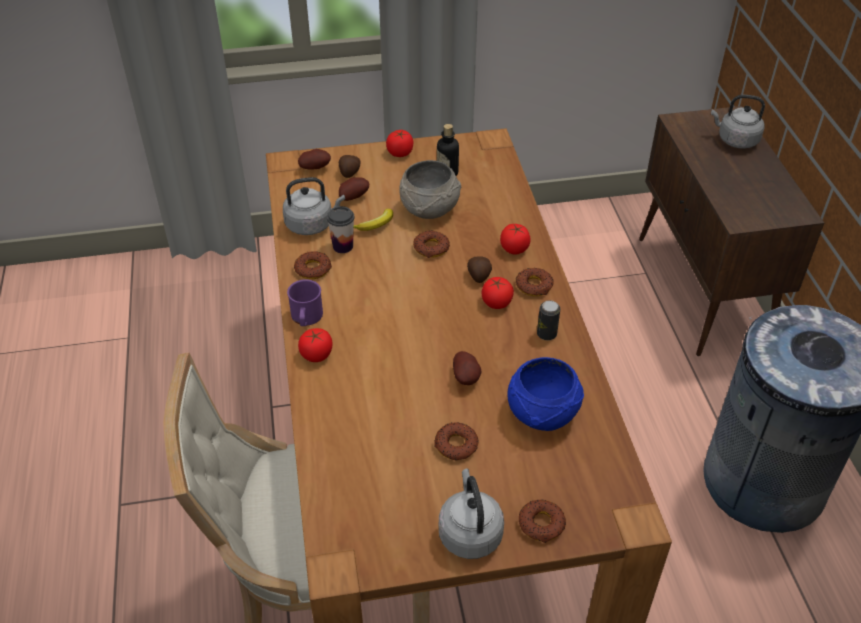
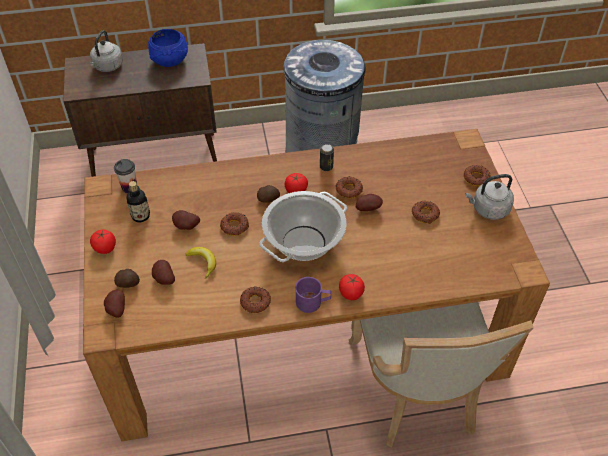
camera: 90 degrees left, 5 degrees up
grey kettle [283,177,345,235] -> none
cup [327,206,354,253] -> cup moved to [114,159,137,193]
grey bowl [399,160,462,219] -> potato [172,210,200,230]
tomato [500,224,530,255] -> none
blue bowl [507,357,584,431] -> blue bowl moved to [148,29,188,67]
donut [516,268,553,296] -> donut moved to [336,176,363,198]
none -> cooking pot [259,191,347,262]

